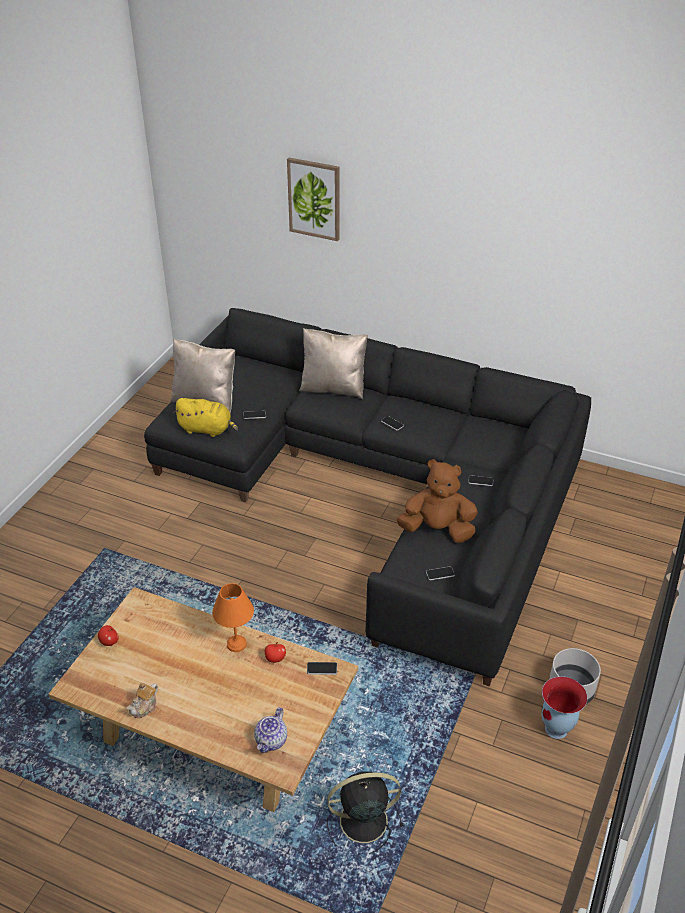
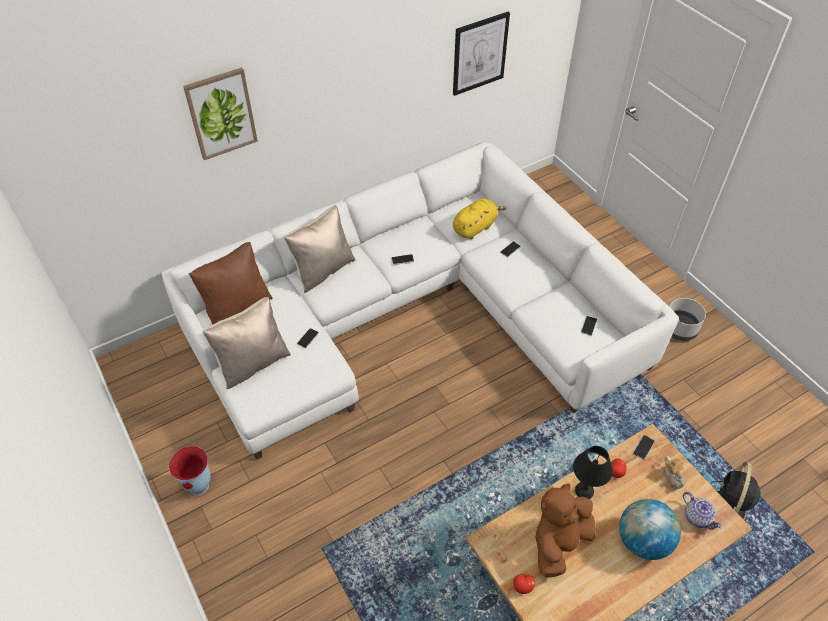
camera: 55 degrees left, 10 degrees up
teapot [127,683,158,718] -> teapot moved to [663,456,686,489]
black sofa [144,308,591,686] -> white sofa [162,143,679,460]
yellow plush toy [173,398,238,437] -> yellow plush toy moved to [453,198,507,239]
orange table lamp [212,583,254,652] -> black table lamp [573,446,613,499]
brown plush toy [397,459,478,543] -> brown plush toy moved to [535,483,596,578]
vase [541,676,587,739] -> vase moved to [169,446,211,495]
none -> brown pillow [189,242,273,325]
none -> picture [453,12,510,96]
none -> globe [619,499,681,560]

